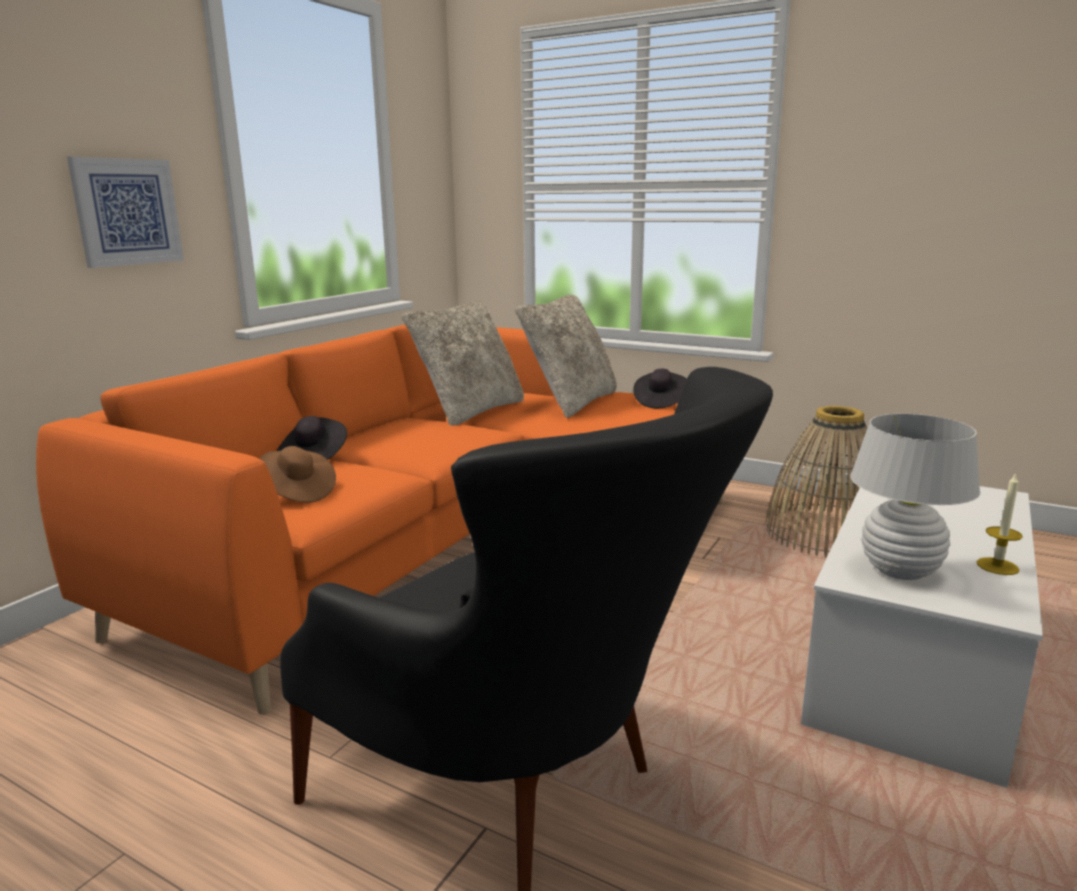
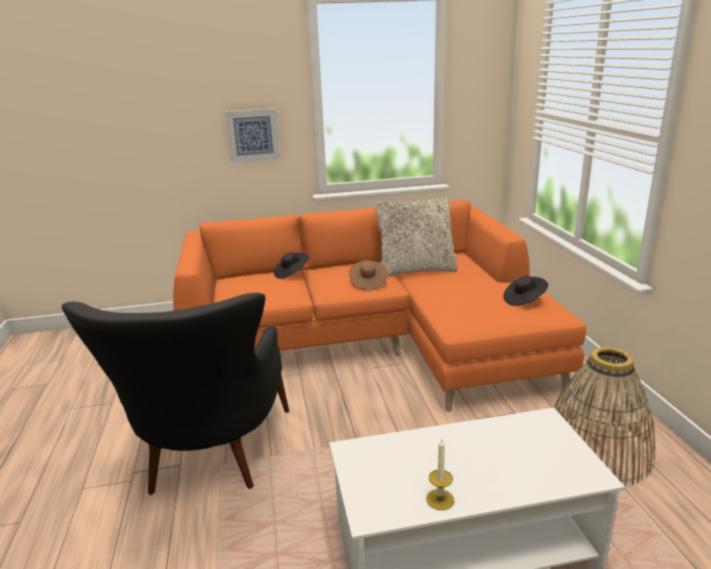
camera: 50 degrees right, 5 degrees up
brown hat [260,446,336,502] -> brown hat moved to [349,260,388,290]
beige pillow [515,294,617,418] -> none
white table lamp [850,414,980,580] -> none

